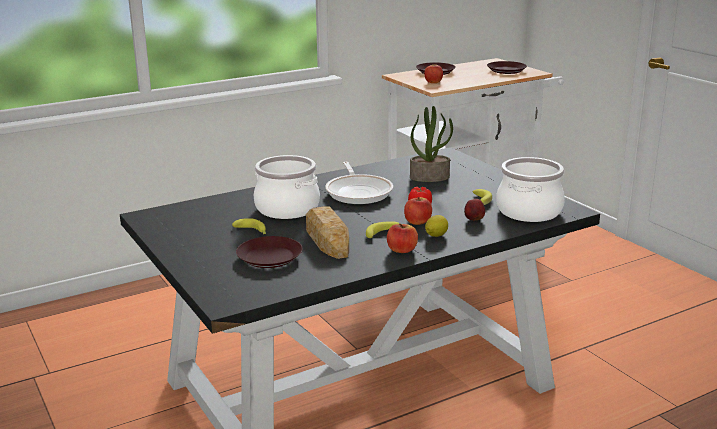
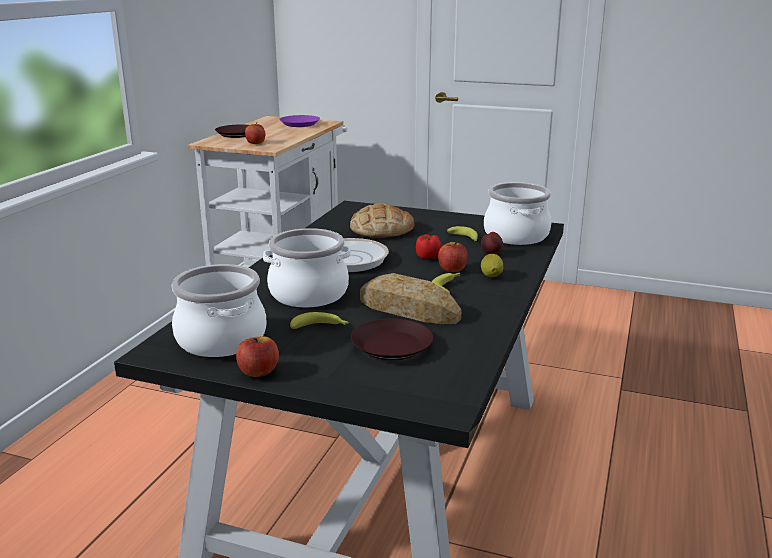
camera: 40 degrees left, 0 degrees up
apple [387,224,418,253] -> apple moved to [236,336,279,377]
potted plant [410,106,453,182] -> bread [350,203,414,238]
brown plate [487,61,527,74] -> purple plate [279,115,320,127]
none -> cooking pot [172,264,266,357]

